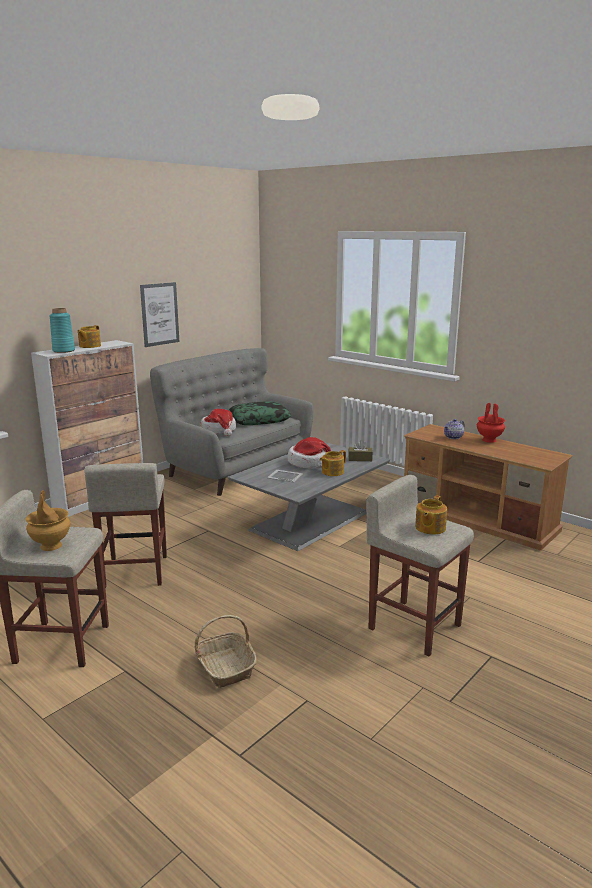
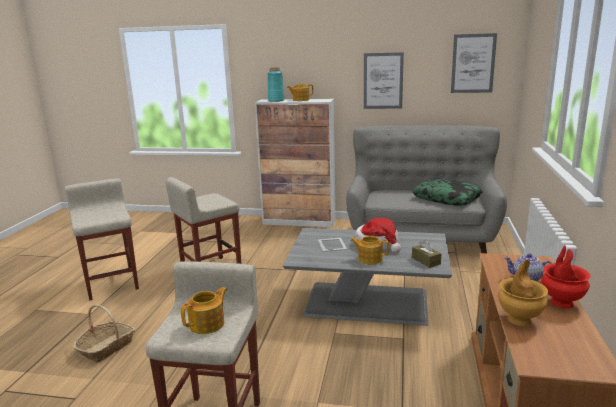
camera: 60 degrees right, 0 degrees up
brown vase [25,490,70,551] -> brown vase moved to [498,259,548,326]
hat [201,409,236,437] -> none
teapot [415,495,447,535] -> teapot turned 135 degrees clockwise [181,287,227,334]
none -> picture [451,33,497,93]

